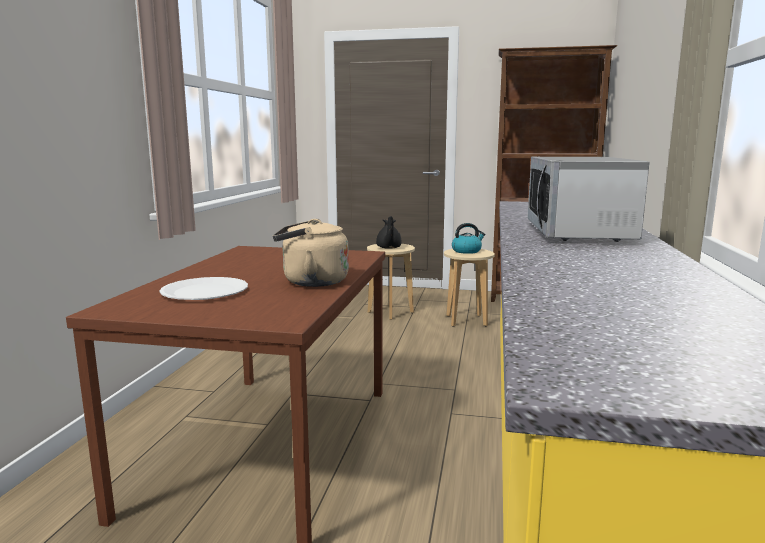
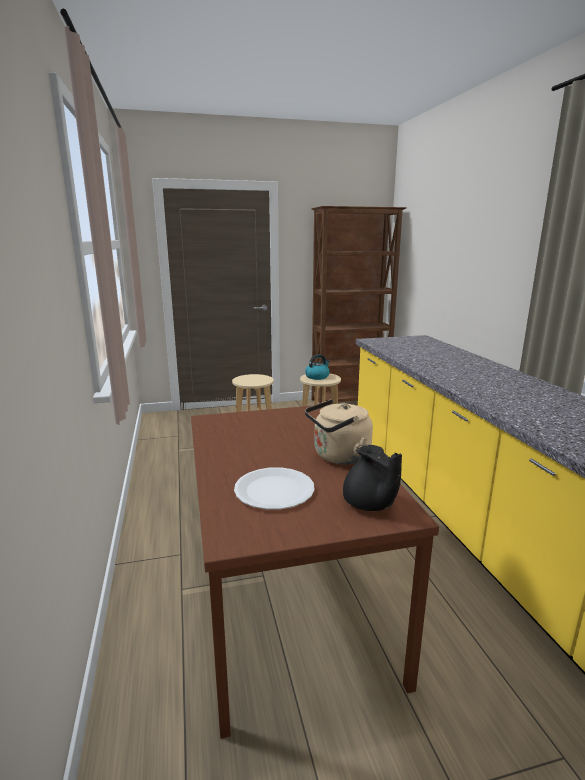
camera: 25 degrees left, 5 degrees up
black teapot [376,216,402,249] -> black teapot moved to [343,445,402,511]
microwave [528,157,650,242] -> none

